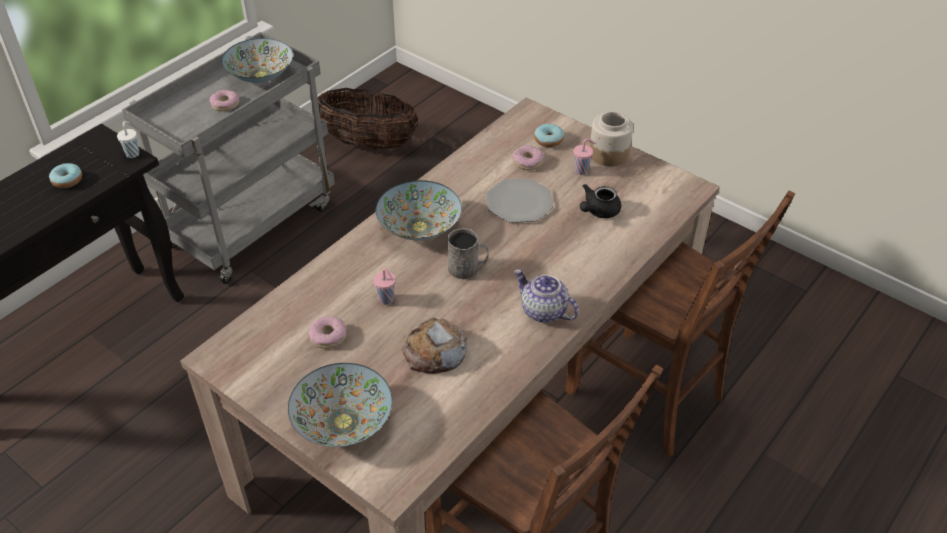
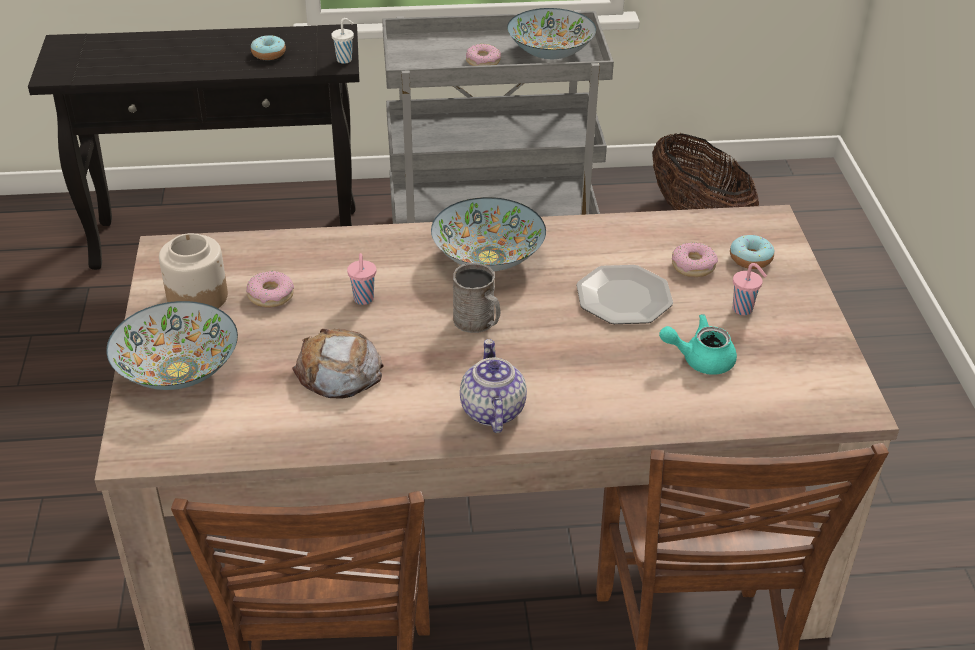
camera: 45 degrees right, 5 degrees down
black teapot [580,184,621,218] -> turquoise teapot [659,314,737,375]
jar [590,112,633,166] -> jar moved to [159,233,228,308]

